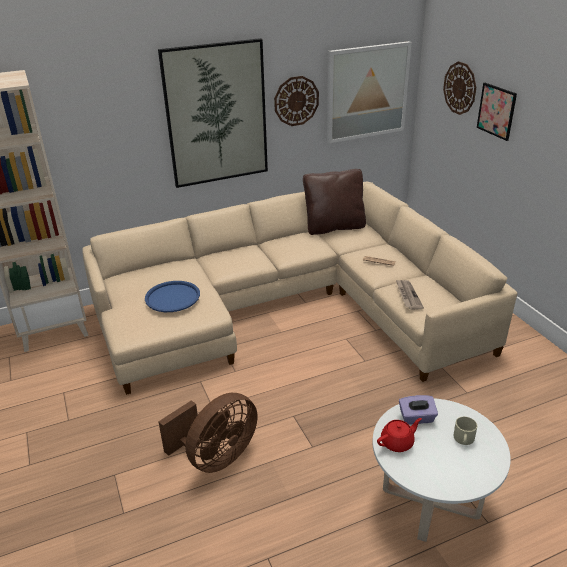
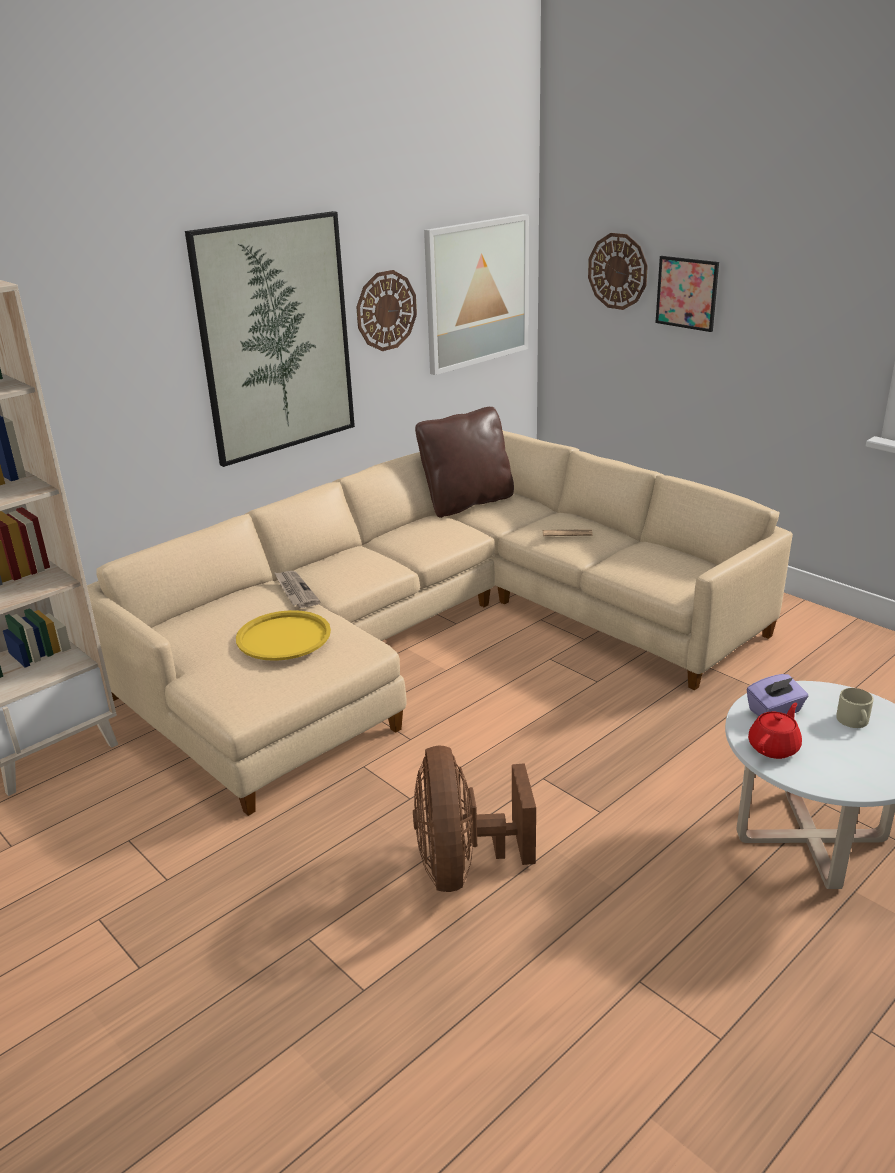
camera: 20 degrees left, 5 degrees down
blue tray [145,281,200,312] -> yellow tray [236,610,331,661]
brown fan [158,393,257,473] -> brown fan turned 150 degrees clockwise [413,746,536,892]
newspaper [396,280,424,310] -> newspaper moved to [274,571,321,608]

